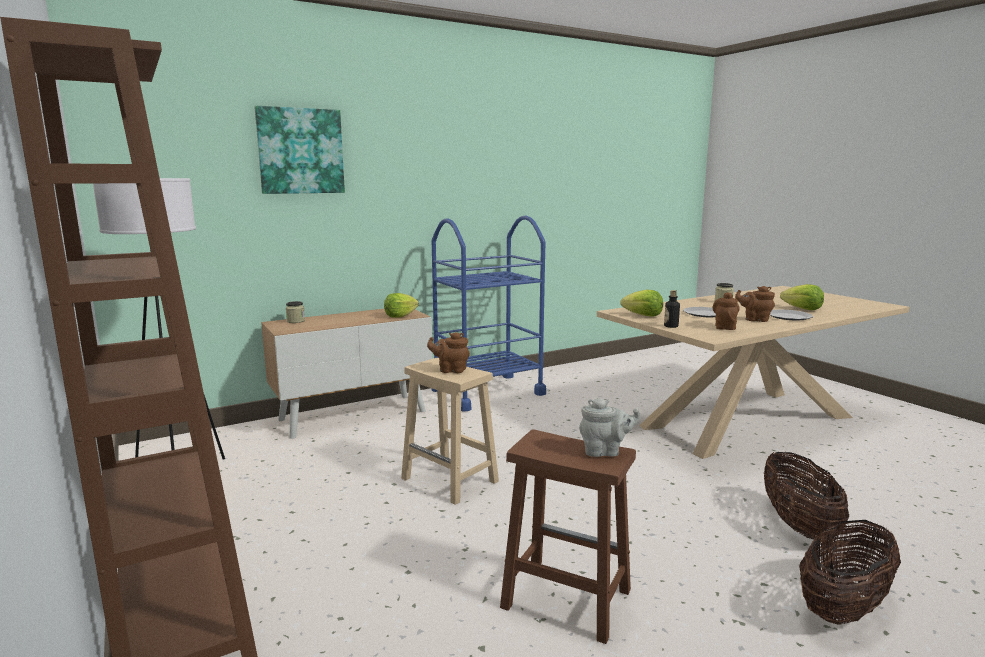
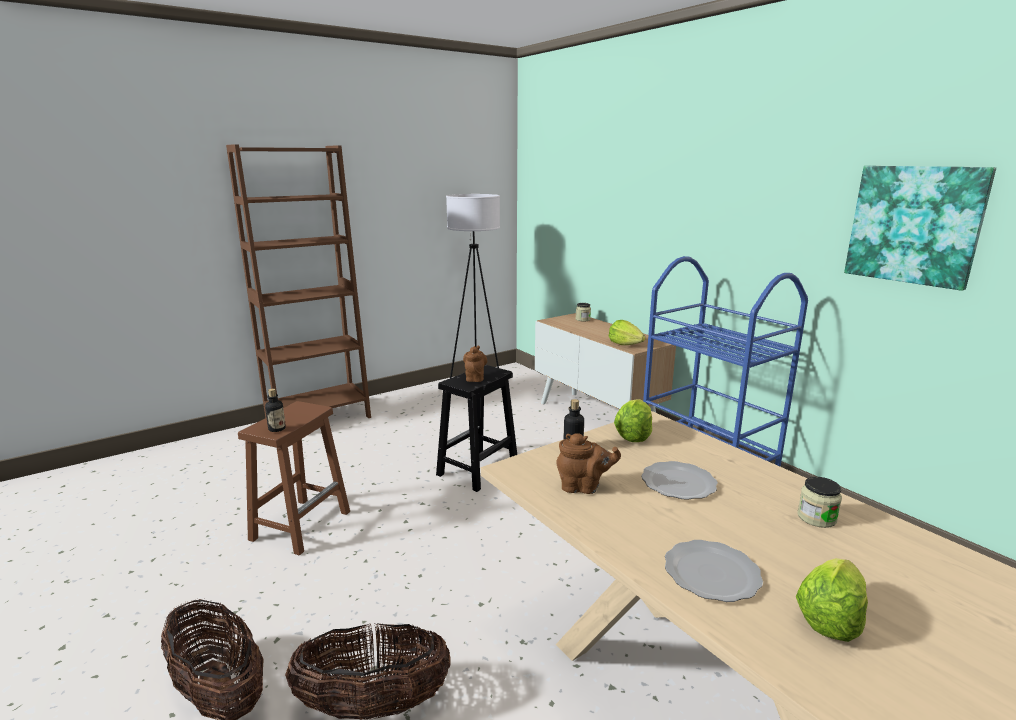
camera: 85 degrees right, 5 degrees up
picture [255,106,345,194] -> picture moved to [844,166,996,291]
beige stool [401,358,499,505] -> black stool [436,365,517,492]
grey teapot [579,398,641,457] -> bottle [265,388,286,432]
brown teapot [735,286,775,322] -> none

